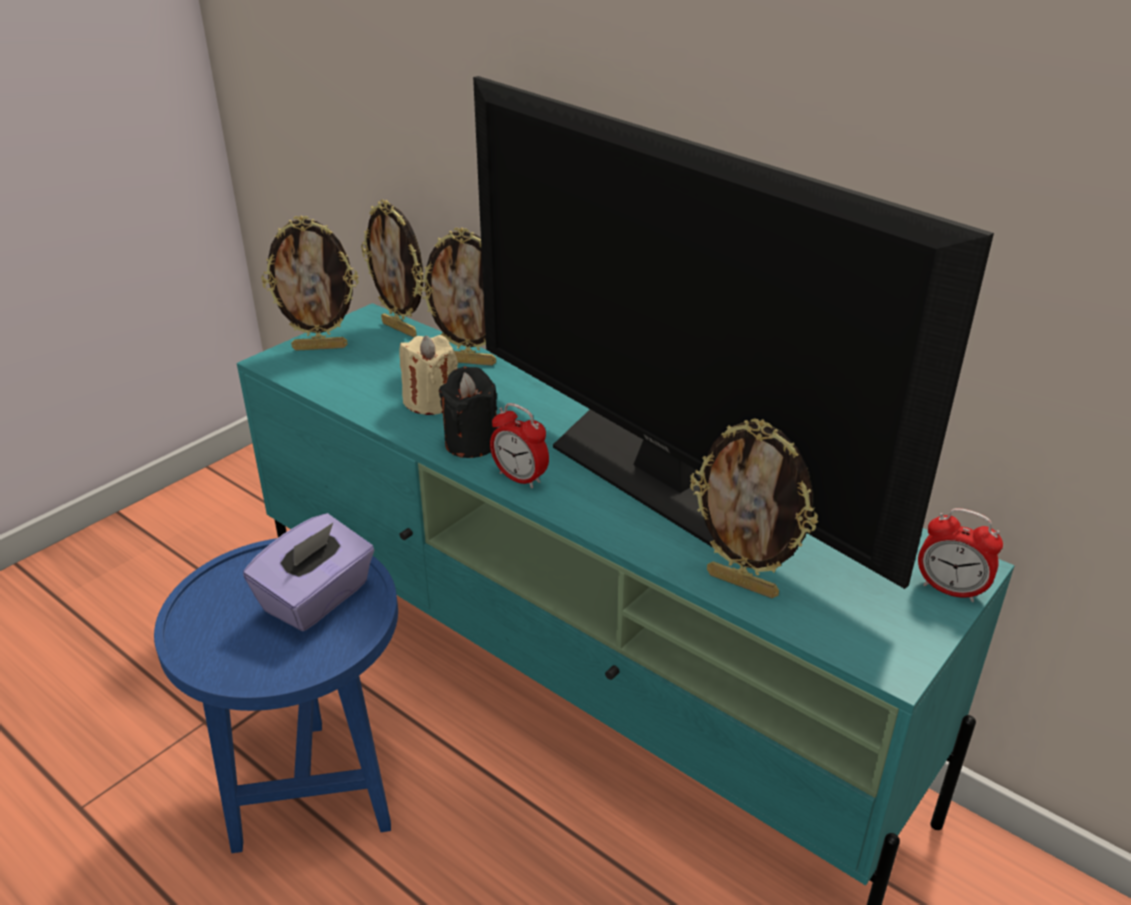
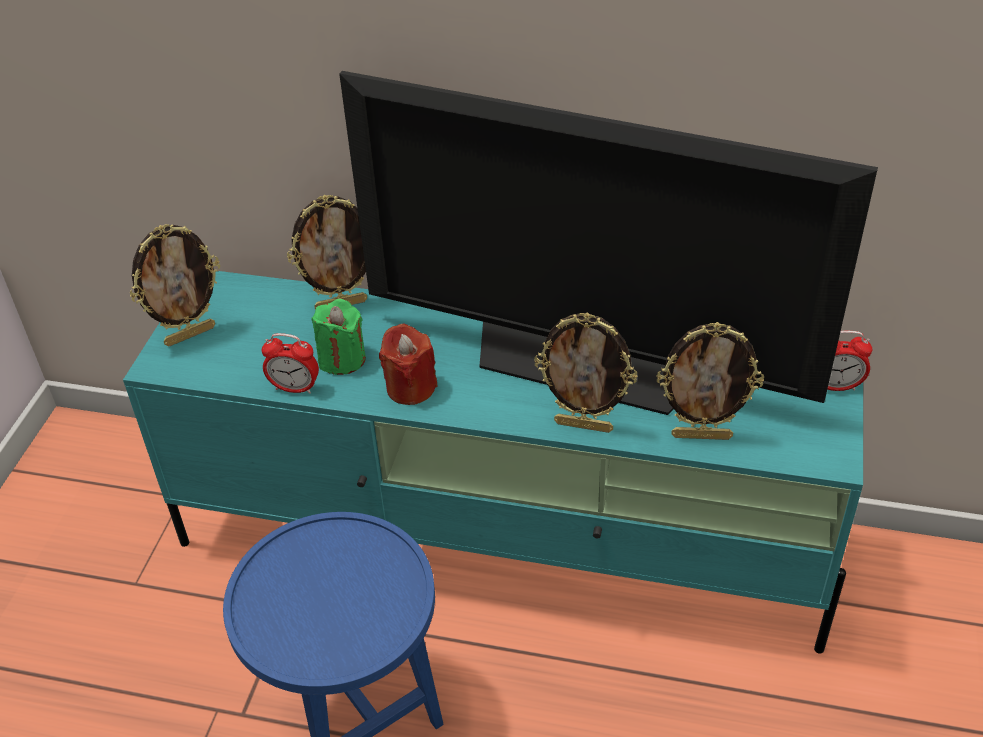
camera: 25 degrees left, 10 degrees up
purple tissue box [243,513,374,631] -> none
picture frame [361,200,423,337] -> picture frame moved to [534,312,638,433]
beige candle [399,335,458,415] -> green candle [312,299,366,375]
black candle [439,367,498,458] -> red candle [379,323,437,405]
alarm clock [490,403,549,488] -> alarm clock moved to [262,333,319,394]

